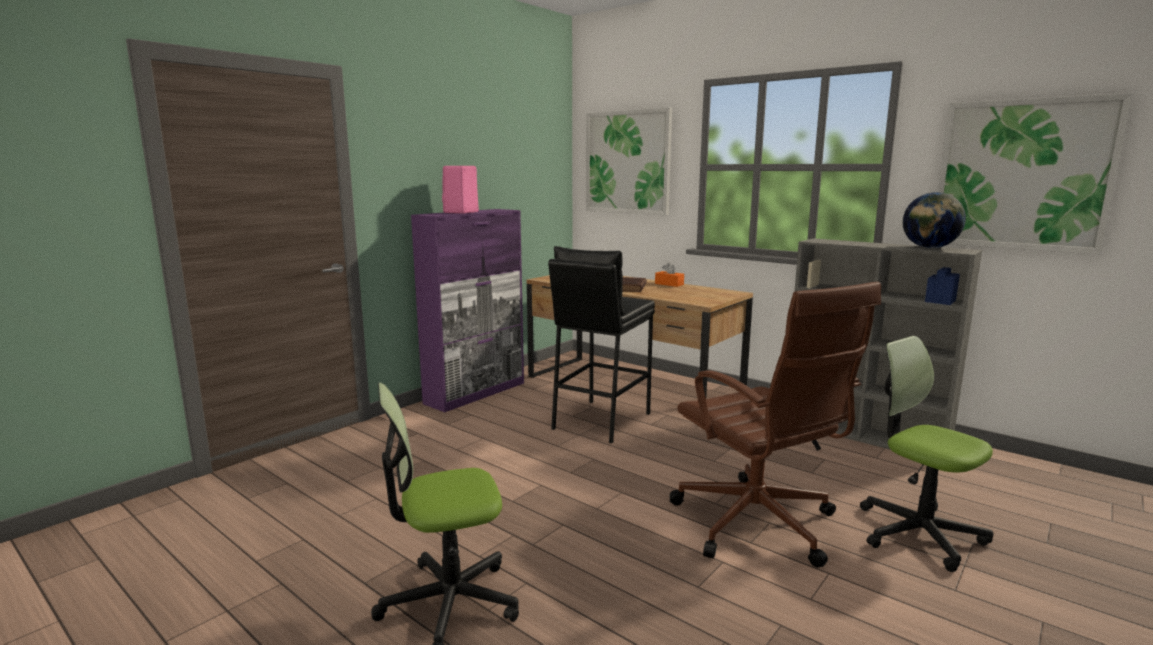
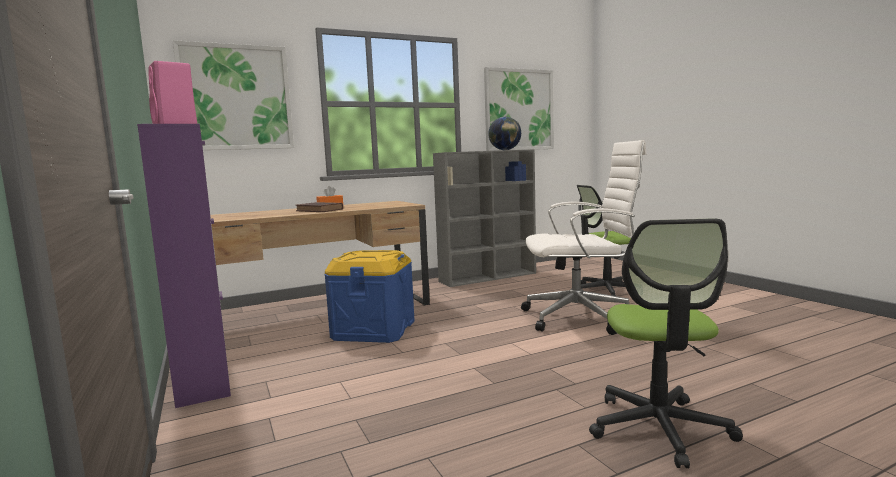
camera: 65 degrees left, 5 degrees down
black stool [548,246,655,443] -> blue storage box [324,250,415,343]
brown office chair [670,282,881,568] -> white office chair [521,140,647,335]

